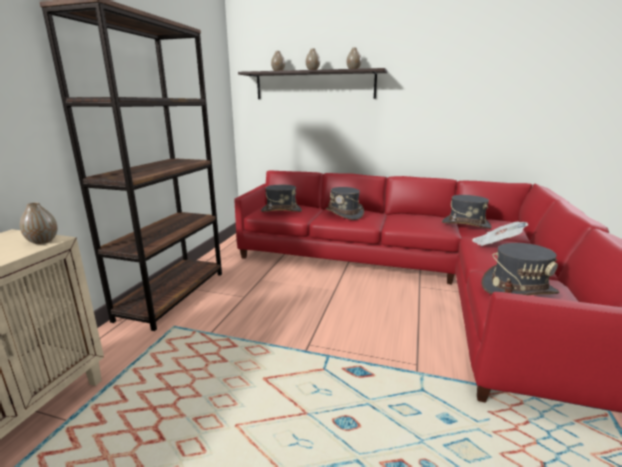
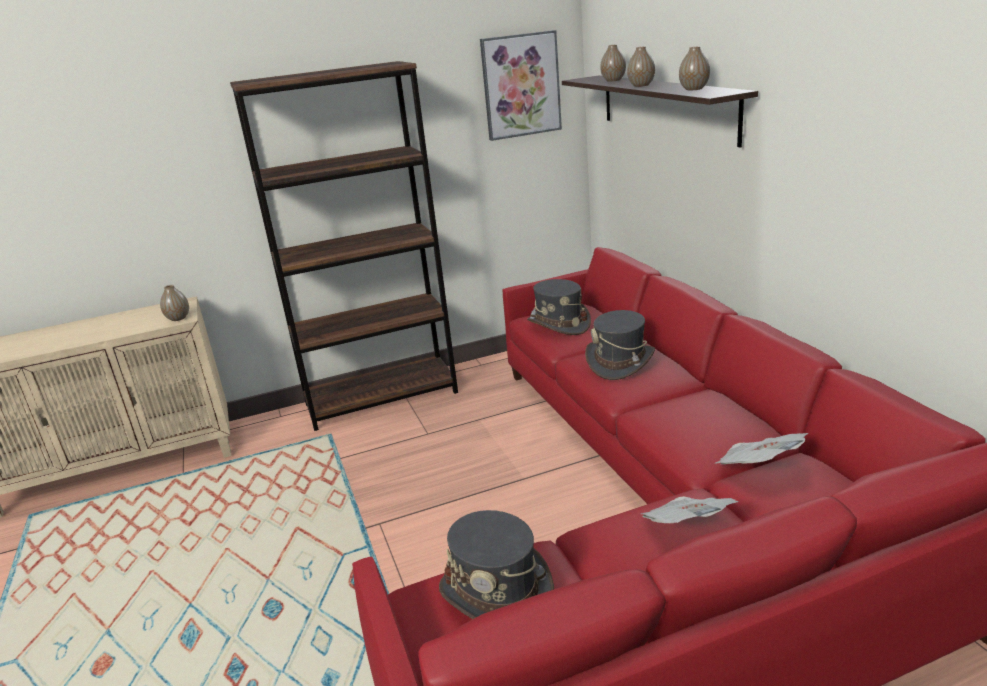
camera: 55 degrees right, 5 degrees up
grey hat [442,195,492,229] -> newspaper [715,433,809,464]
none -> picture [480,30,562,141]

